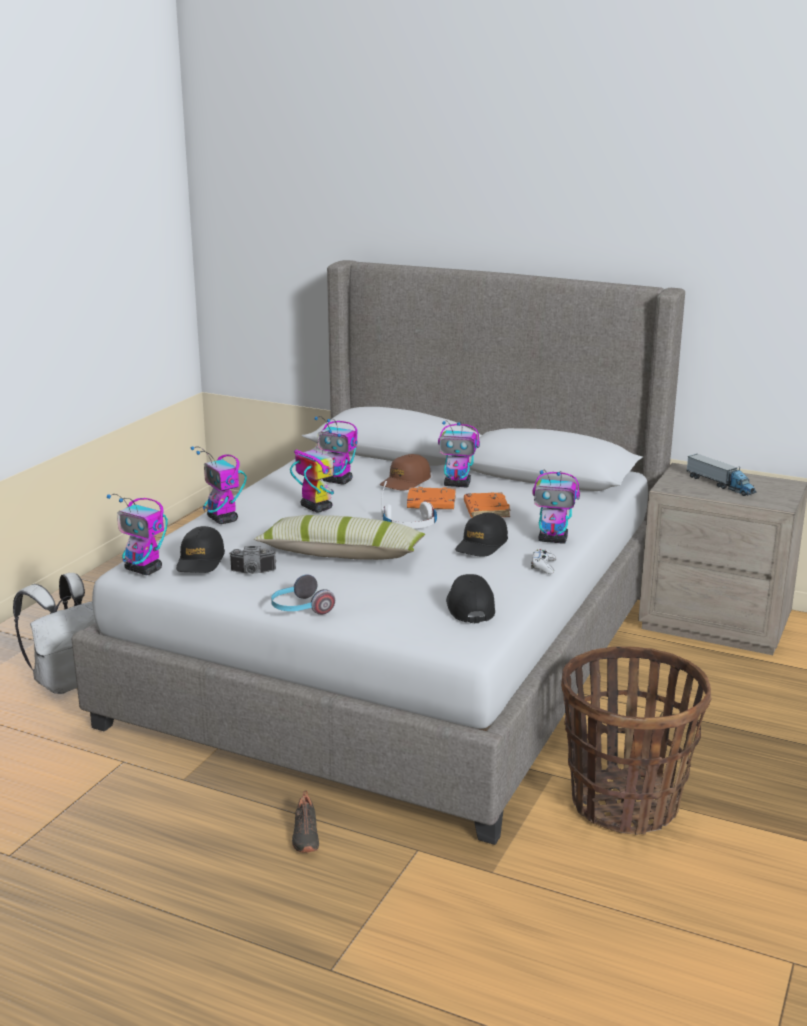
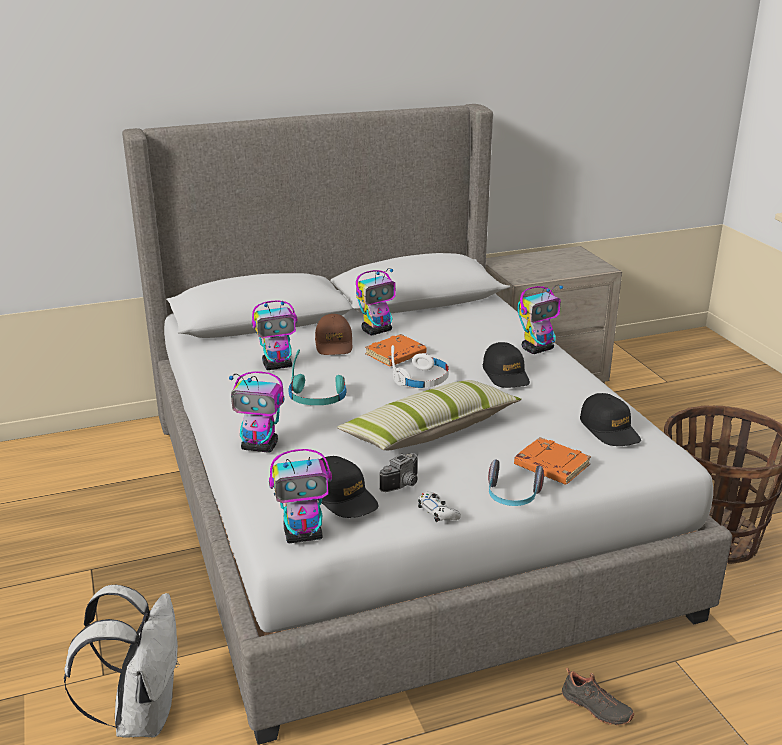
camera: 45 degrees left, 5 degrees up
toy robot [290,430,341,513] -> turquoise headphones [288,350,346,405]
black cap [446,574,495,623] -> black cap turned 150 degrees counterclockwise [580,393,641,446]
orange book [464,492,511,518] -> orange book moved to [514,437,591,485]
white game controller [531,549,556,574] -> white game controller moved to [418,492,461,522]
toy truck [686,454,757,496] -> none

